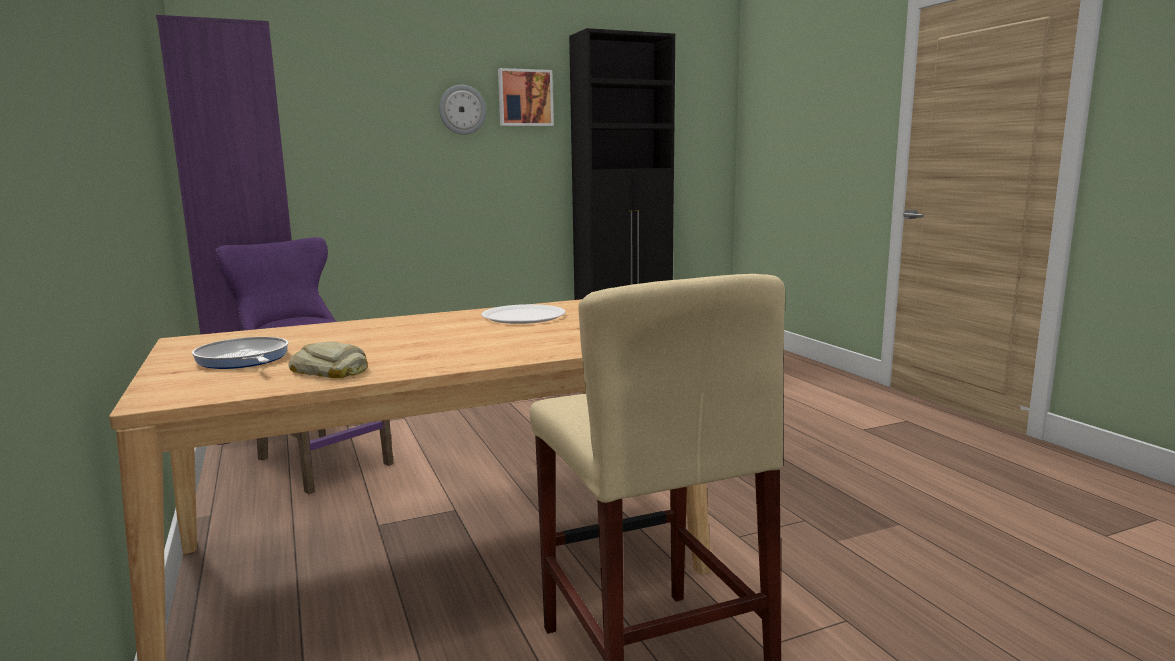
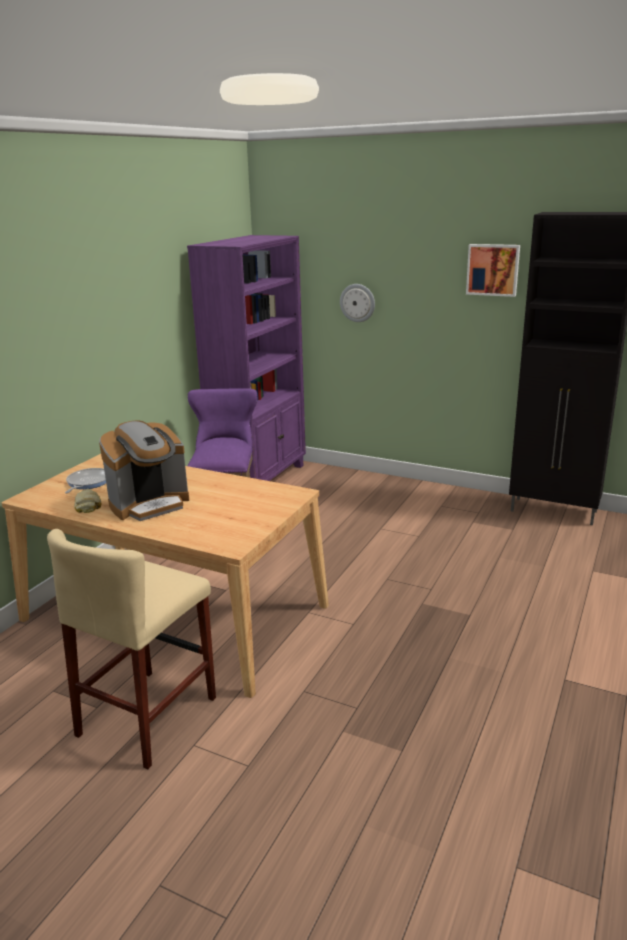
camera: 50 degrees right, 10 degrees up
wall clock [439,85,486,135] -> wall clock moved to [340,284,375,322]
white plate [481,304,566,324] -> none
none -> coffee machine [99,421,189,521]

